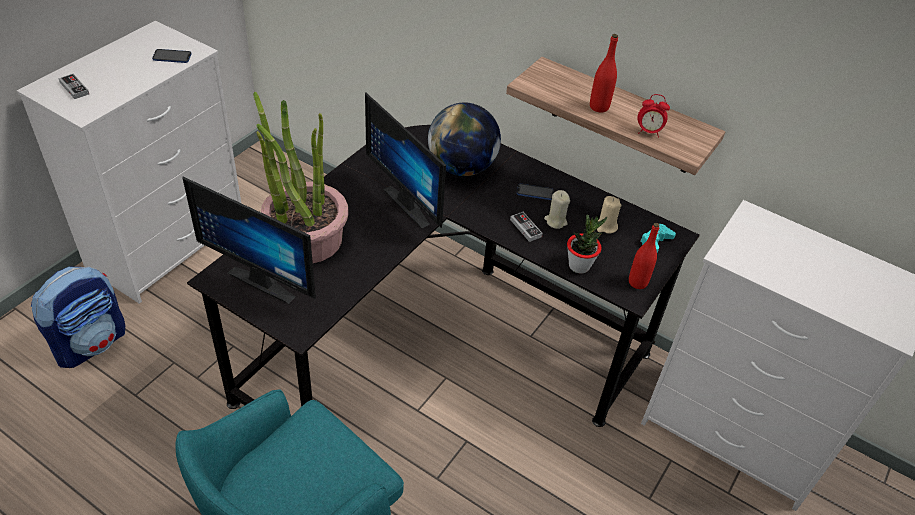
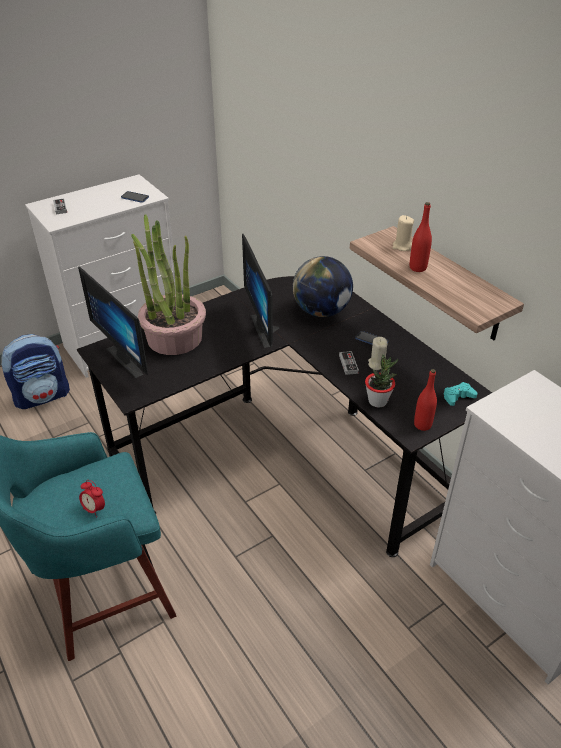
camera: 25 degrees right, 5 degrees down
beige candle [597,196,621,234] -> beige candle moved to [392,215,414,251]
alarm clock [638,94,670,138] -> alarm clock moved to [79,480,105,518]

